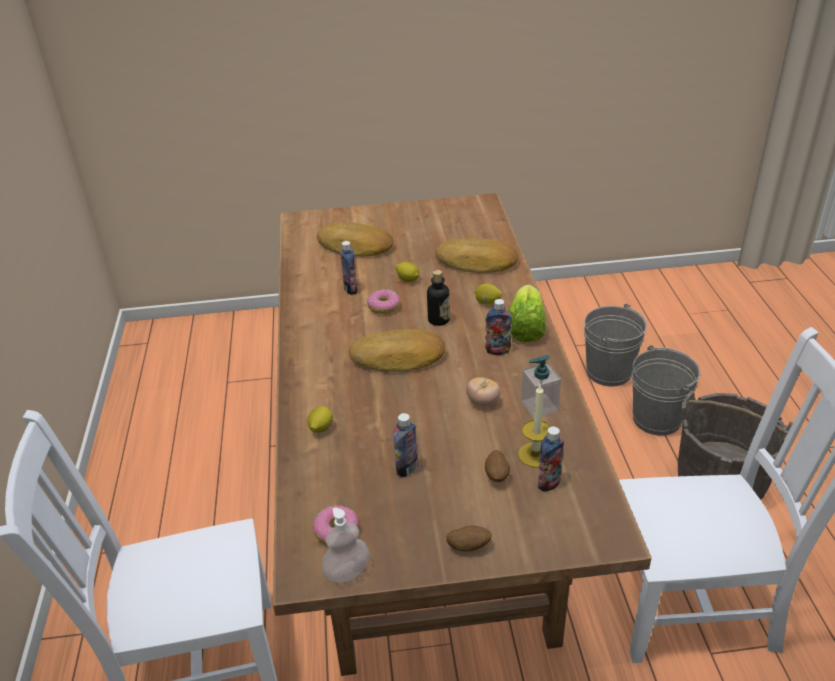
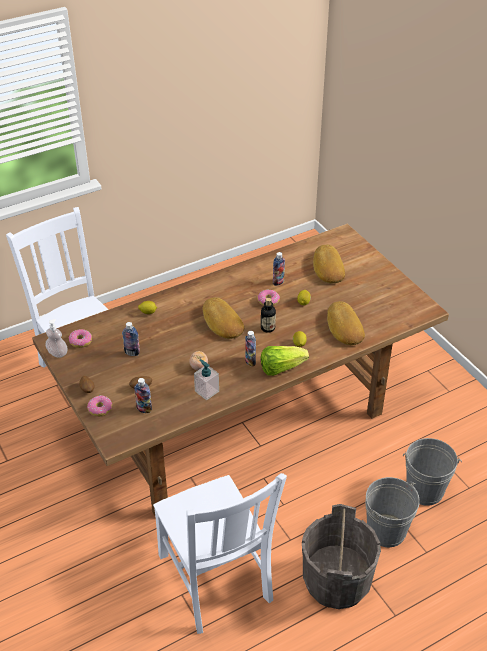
camera: 65 degrees right, 5 degrees up
candle [518,385,551,468] -> none
none -> donut [87,395,112,417]

